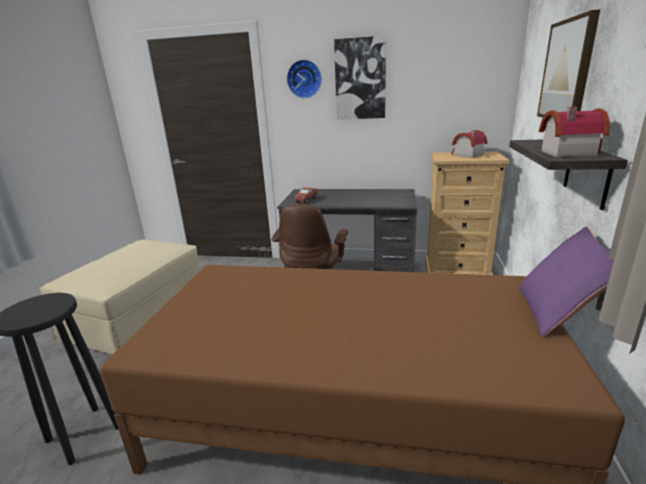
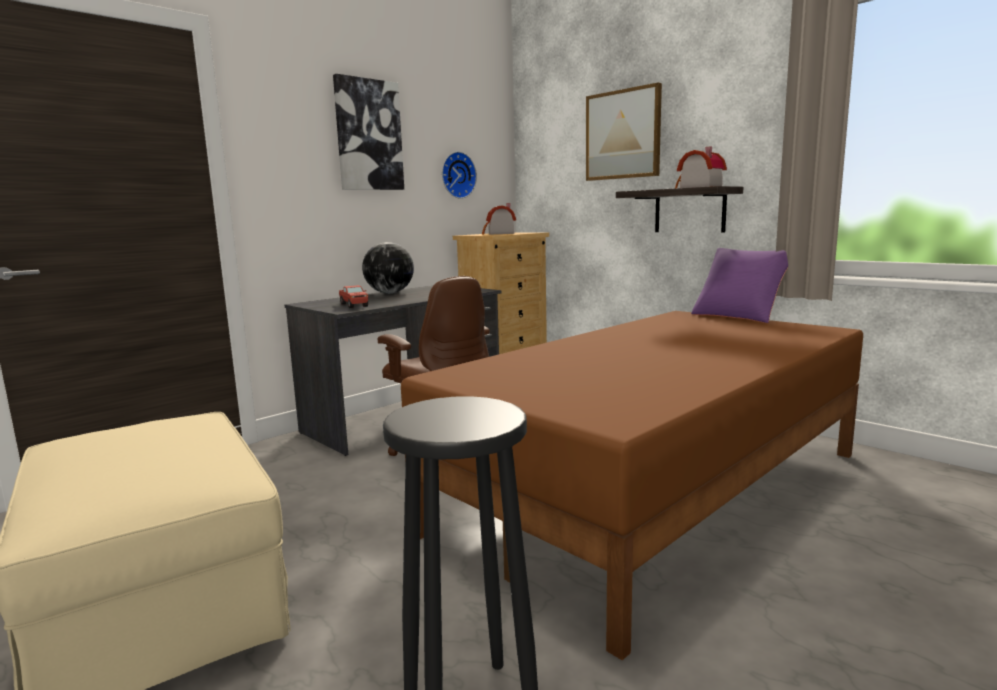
camera: 55 degrees left, 10 degrees down
wall clock [287,59,322,98] -> wall clock moved to [442,151,477,199]
none -> globe [362,242,414,293]

